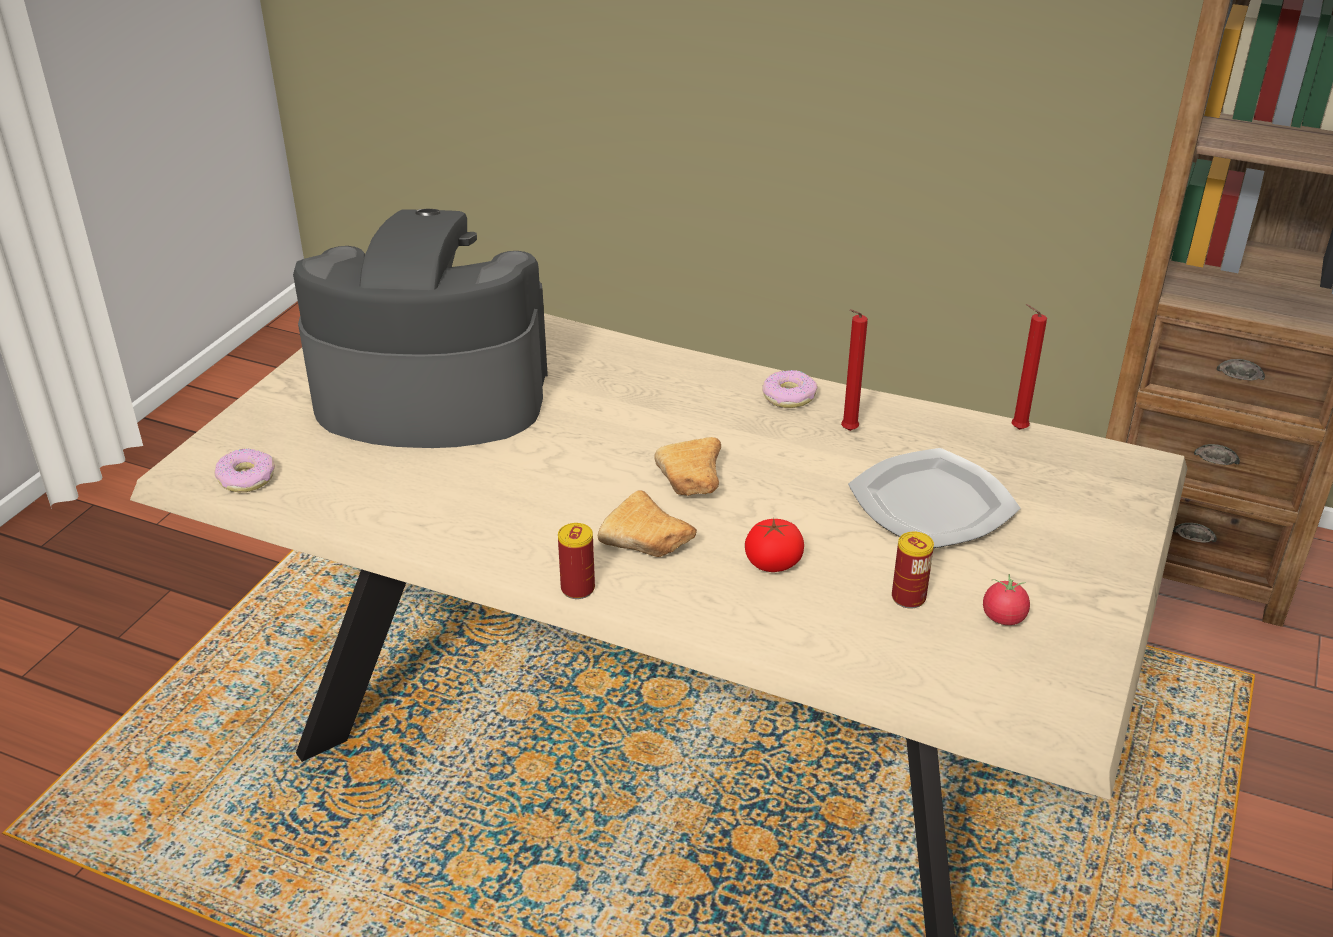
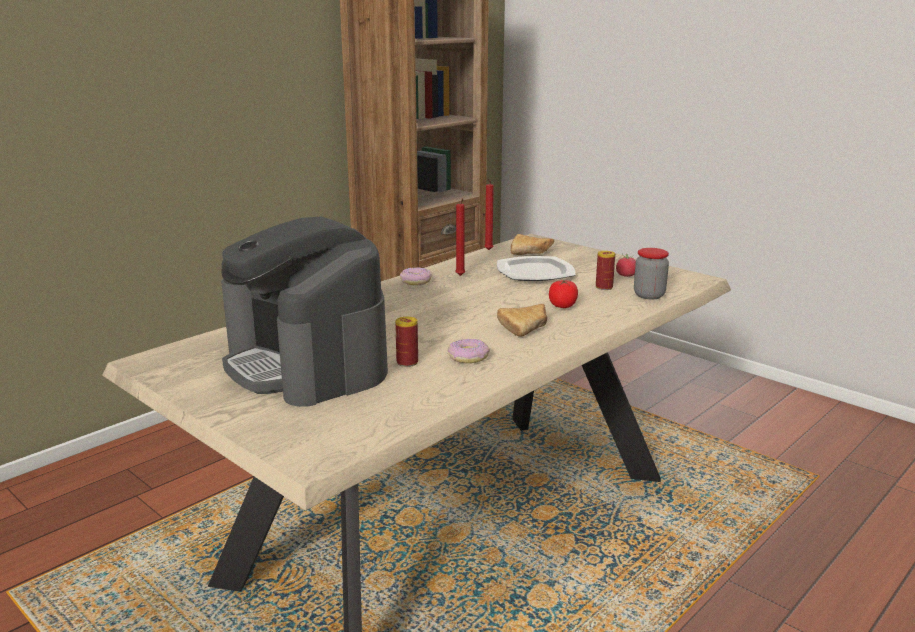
camera: 70 degrees left, 15 degrees down
donut [214,448,275,492] -> donut moved to [448,339,490,363]
coffee machine [293,209,548,448] -> coffee machine turned 60 degrees counterclockwise [221,216,388,407]
can [558,523,595,599] -> can moved to [395,317,418,367]
bread [654,437,721,496] -> bread moved to [511,234,554,255]
none -> jar [634,248,669,300]

